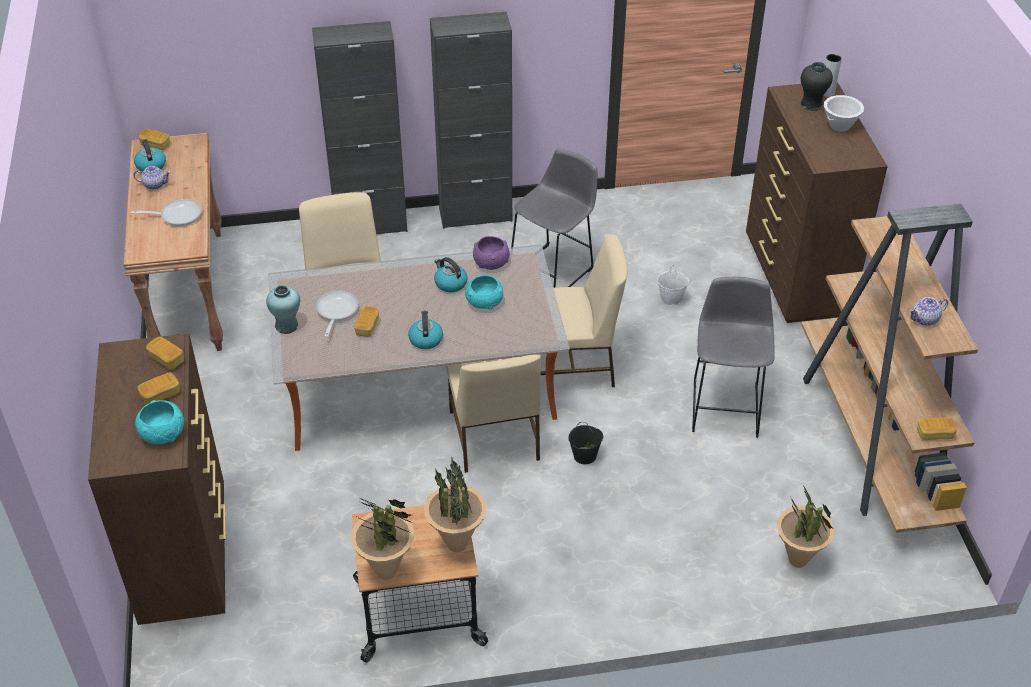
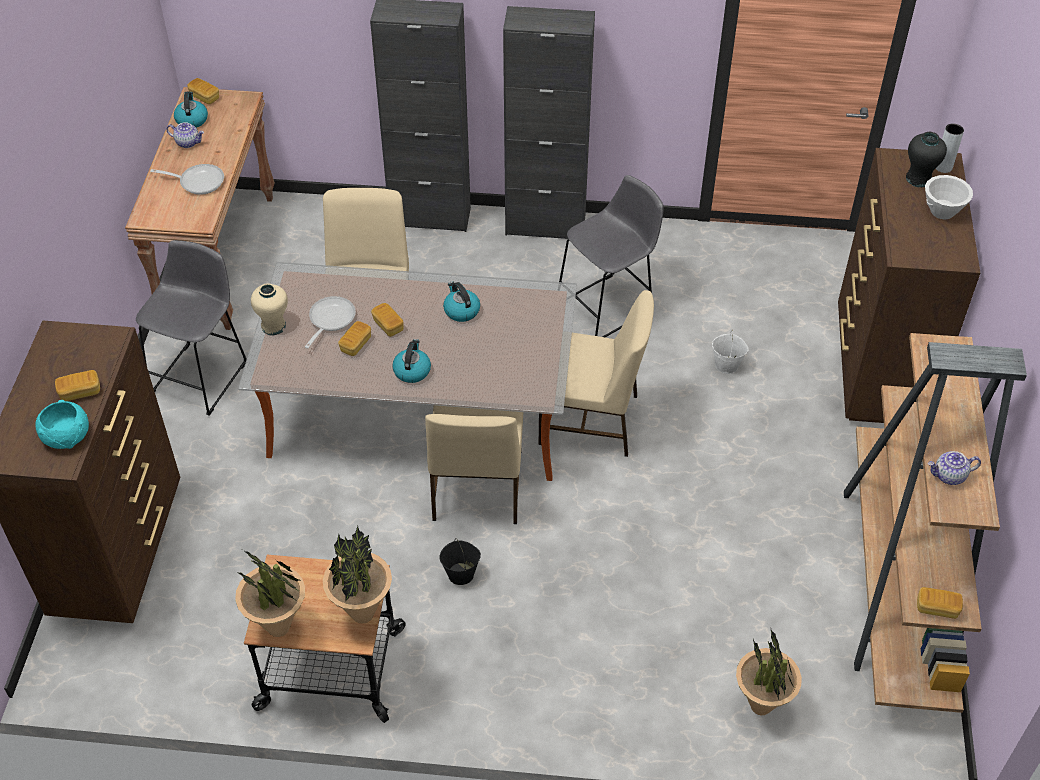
camera: 15 degrees right, 5 degrees up
bread [146,337,184,370] -> bread moved to [371,303,404,337]
turquoise vase [266,285,300,334] -> beige vase [251,283,288,335]
turquoise bowl [465,275,503,309] -> none
purple bowl [473,236,510,270] -> none
black bucket [568,422,603,464] -> black bucket moved to [440,538,481,585]
grey stool [692,277,775,438] -> grey stool moved to [136,240,247,416]

